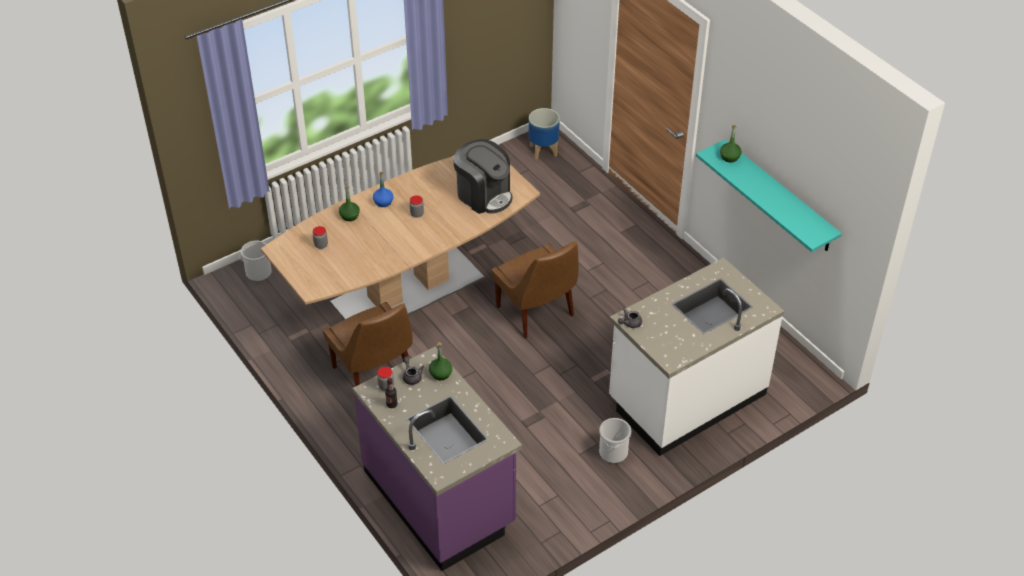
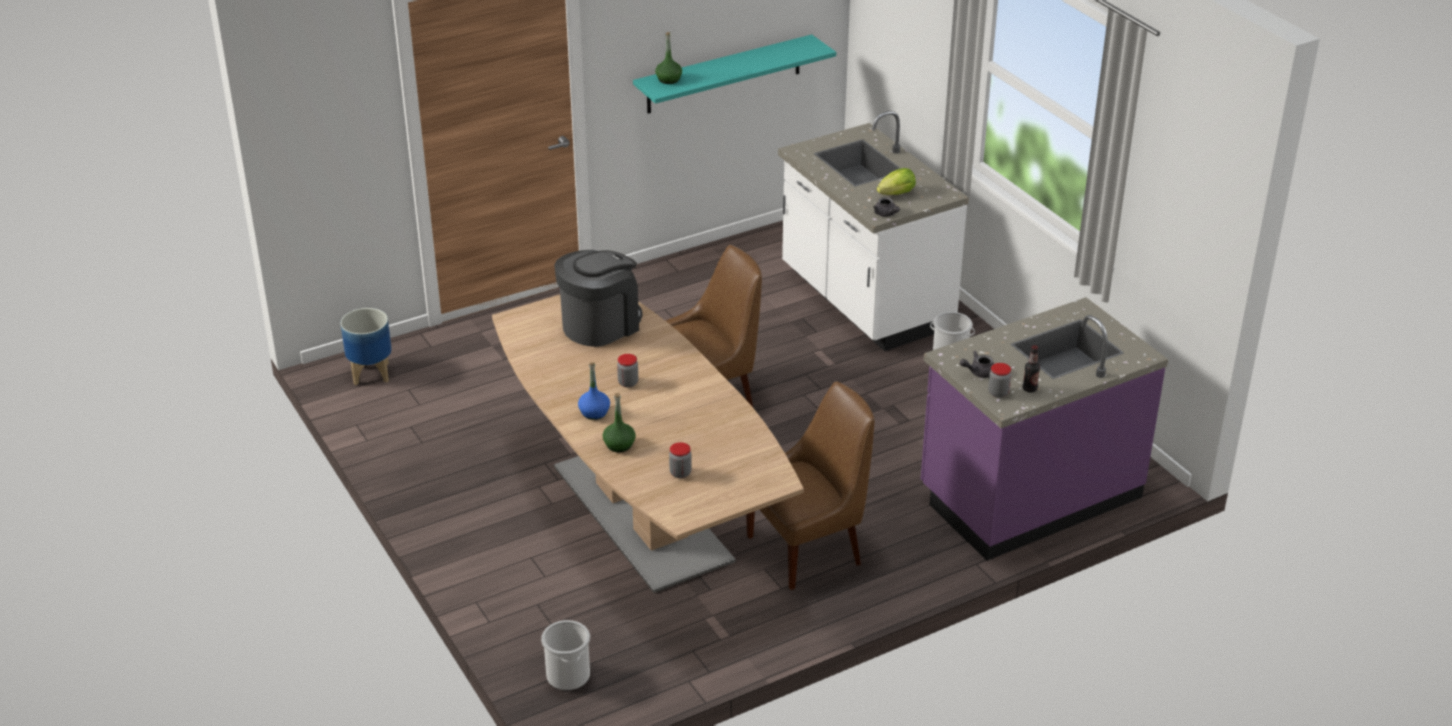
camera: 85 degrees left, 10 degrees down
green bottle [429,342,453,380] -> none
none -> lettuce [877,168,916,195]

